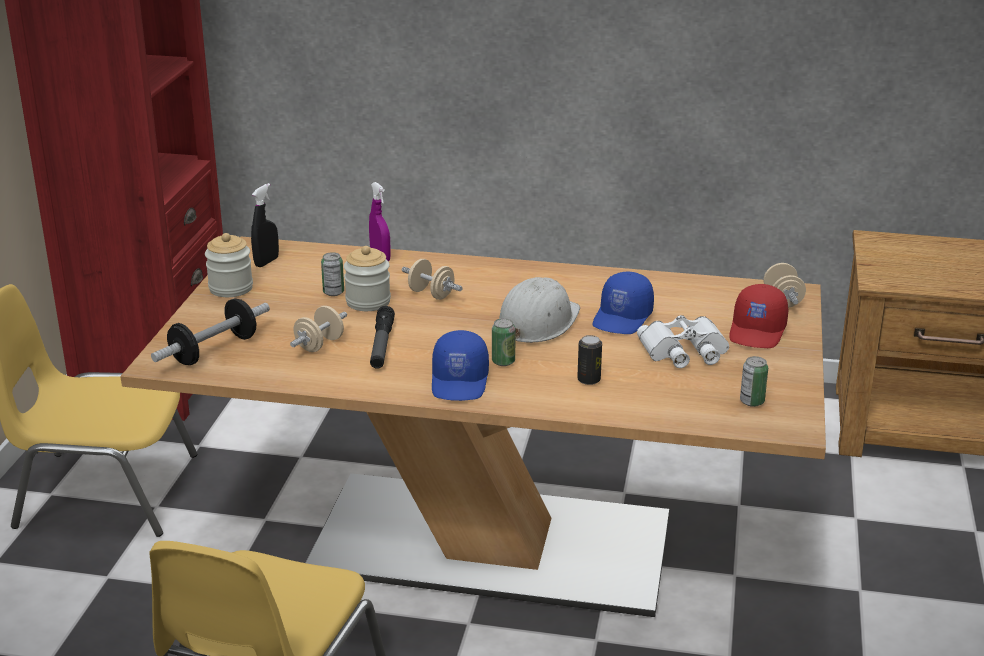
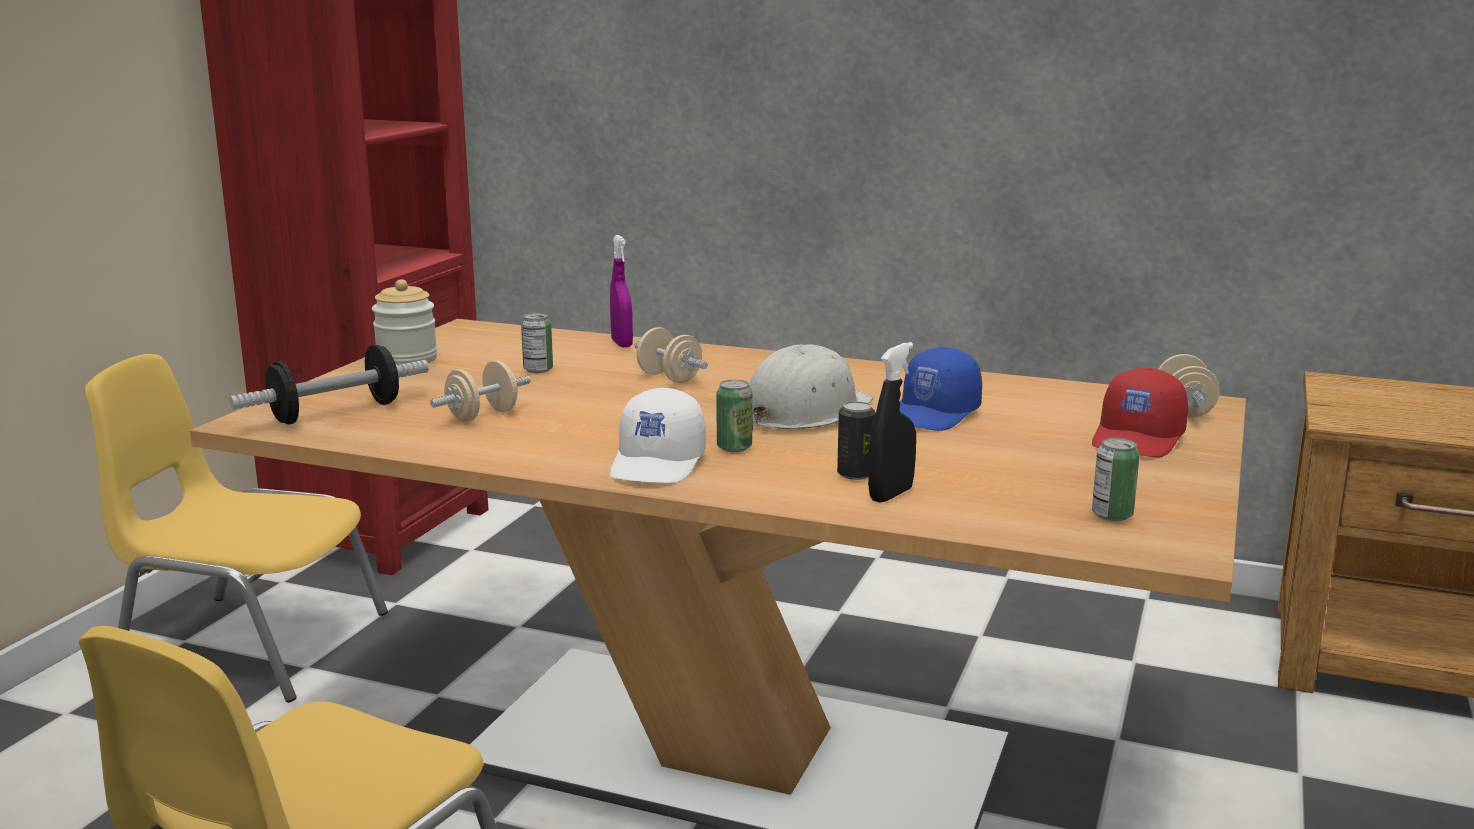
camera: 10 degrees right, 10 degrees down
black spray bottle [251,183,279,267] -> black spray bottle moved to [868,342,916,502]
jar [344,246,391,311] -> none
flashlight [370,306,395,369] -> none
blue cap [432,330,489,401] -> white cap [610,388,706,483]
white binoculars [637,315,729,368] -> none

